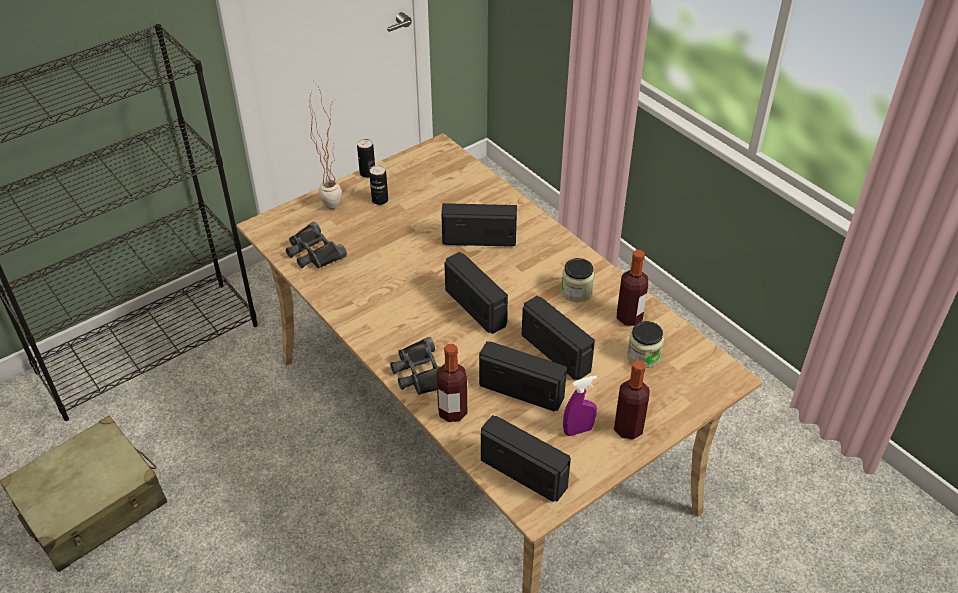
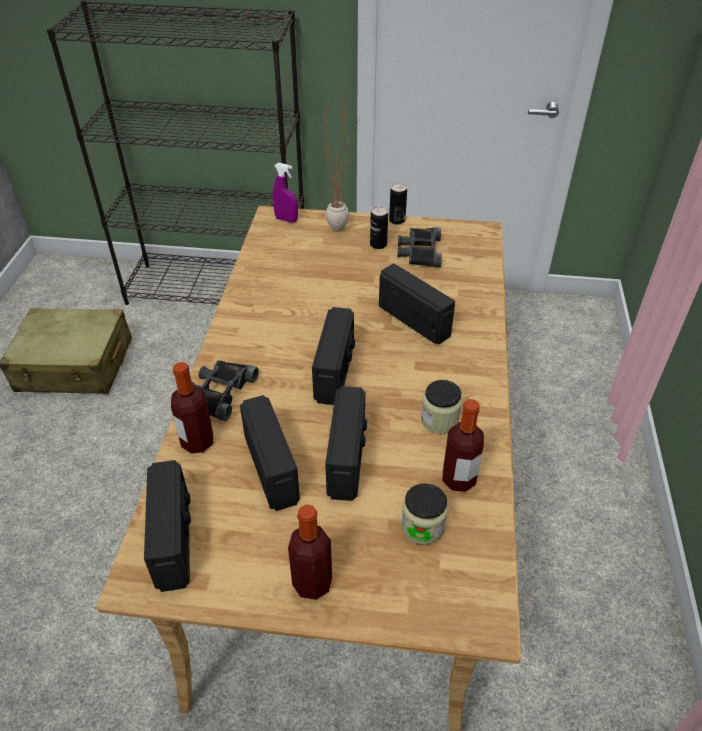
camera: 45 degrees right, 0 degrees up
black binoculars [286,222,347,269] -> black binoculars moved to [397,227,442,268]
purple spray bottle [563,375,597,436] -> purple spray bottle moved to [273,163,298,223]

